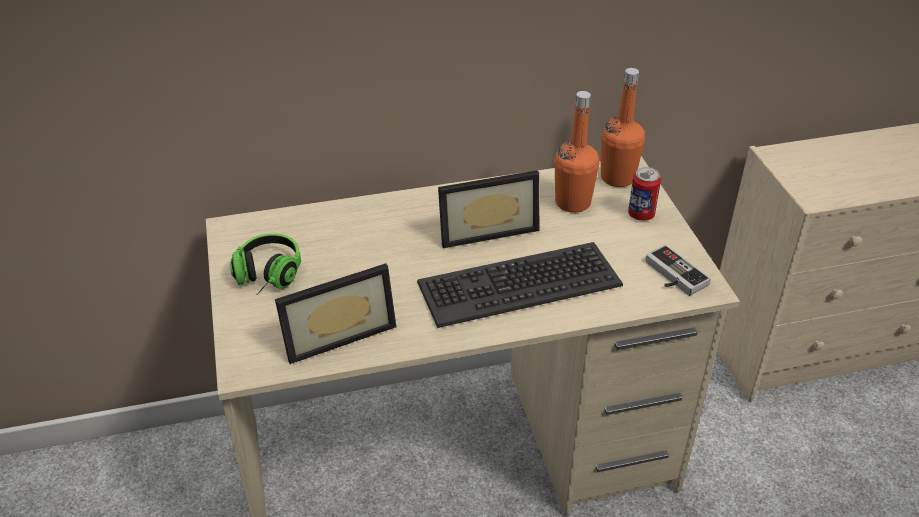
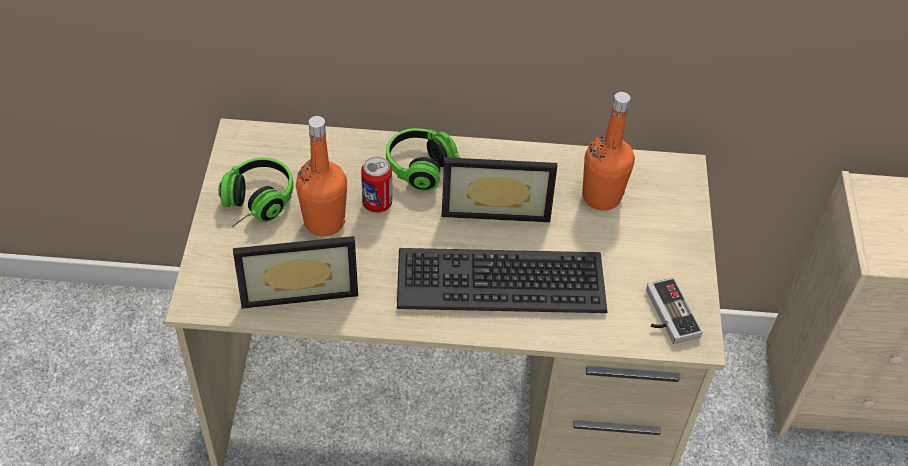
camera: 15 degrees right, 10 degrees up
orange bottle [601,68,645,187] -> orange bottle moved to [296,116,347,236]
can [628,167,661,221] -> can moved to [361,156,392,213]
none -> headphones [386,128,461,191]

